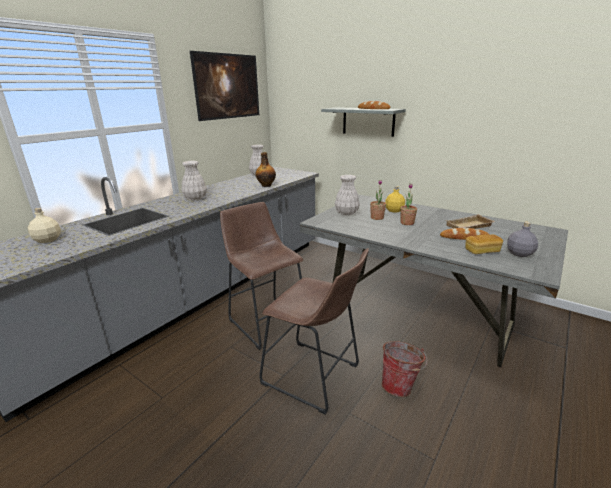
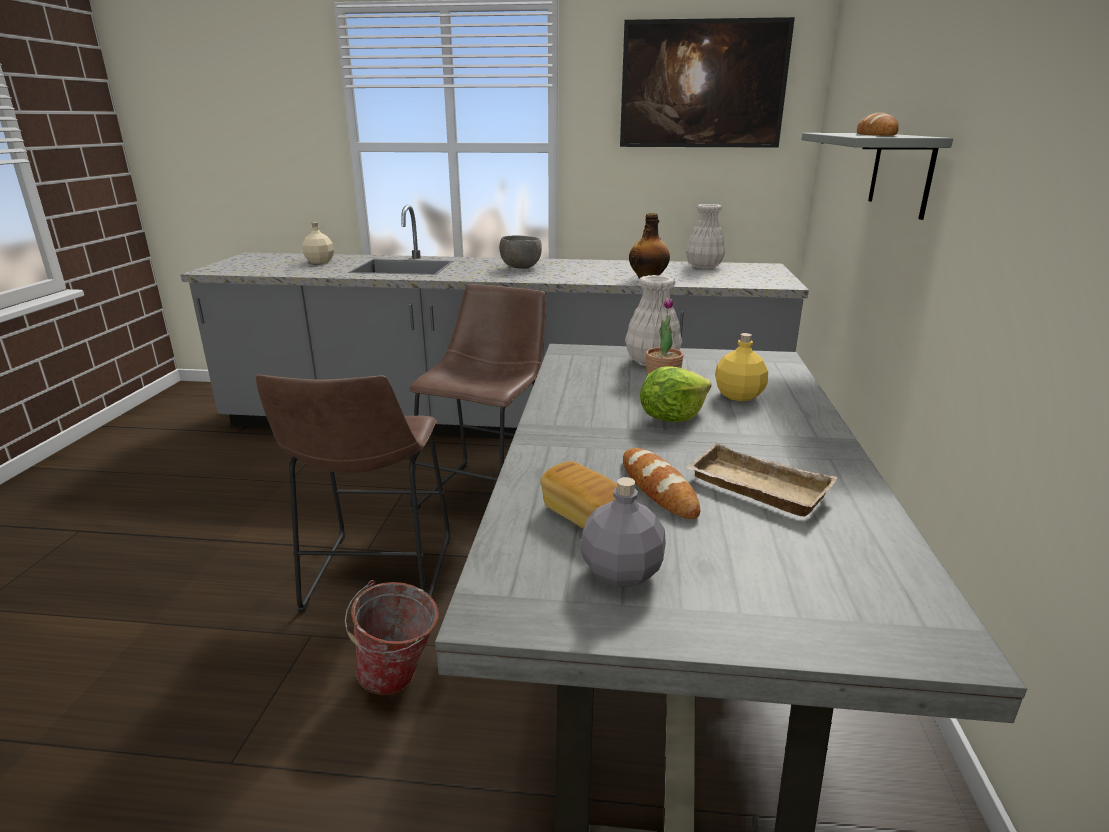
camera: 60 degrees right, 0 degrees up
white vase [181,161,207,201] -> grey bowl [499,236,542,269]
potted plant [400,184,417,225] -> lettuce [640,366,711,422]

